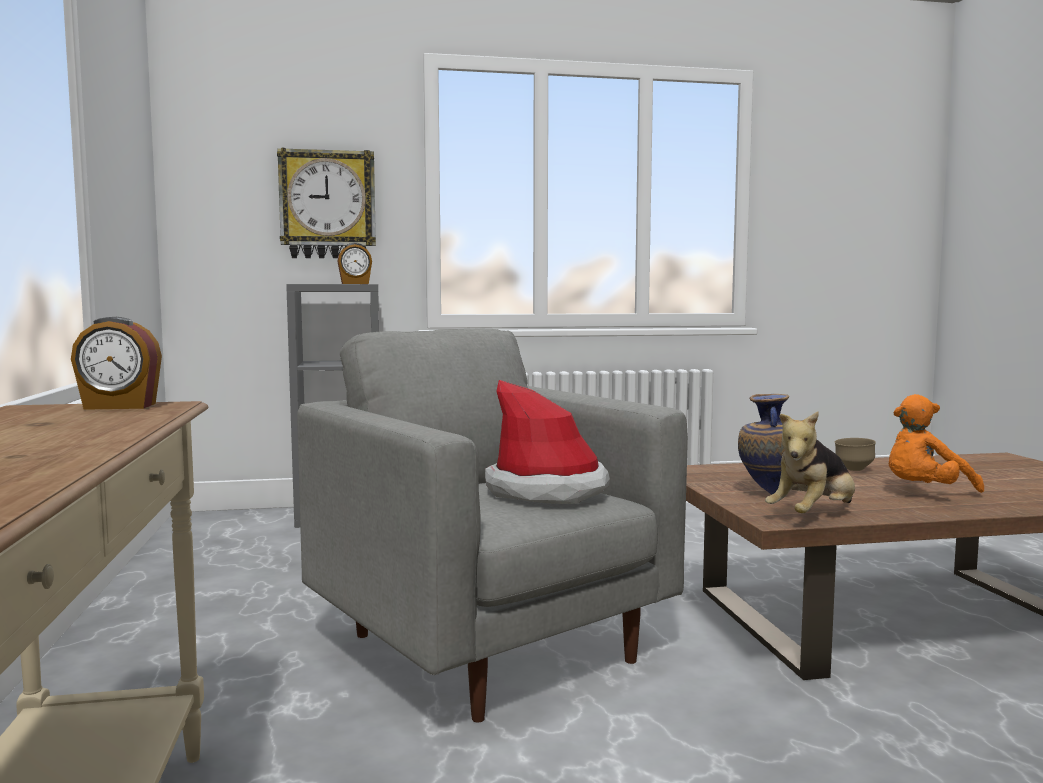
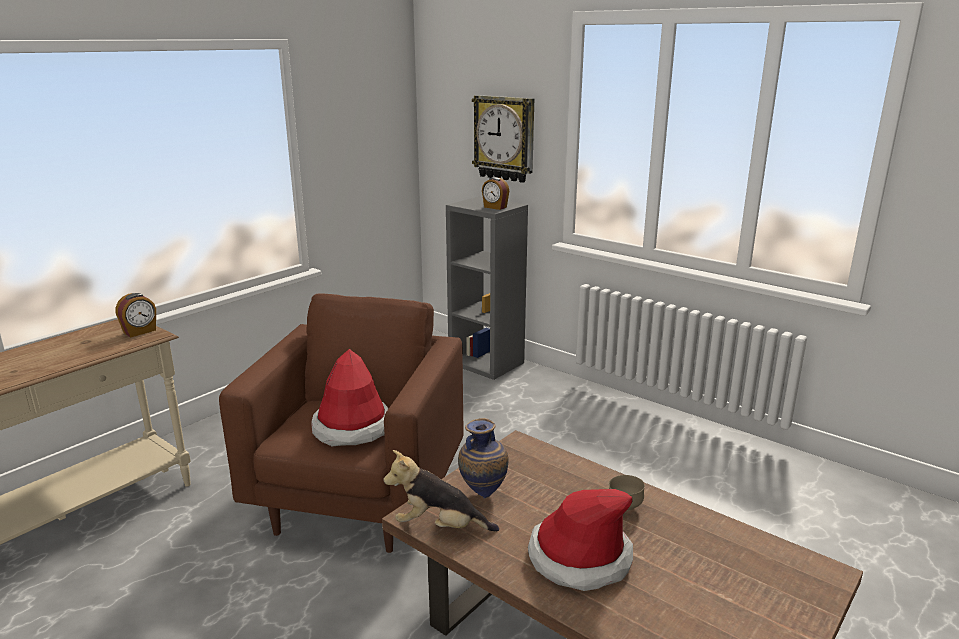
camera: 50 degrees right, 15 degrees up
alarm clock [71,317,162,410] -> alarm clock turned 90 degrees counterclockwise [116,293,156,338]
grey armchair [297,328,688,723] -> brown armchair [219,293,464,553]
orange plush toy [889,394,984,493] -> hat [528,489,633,591]

